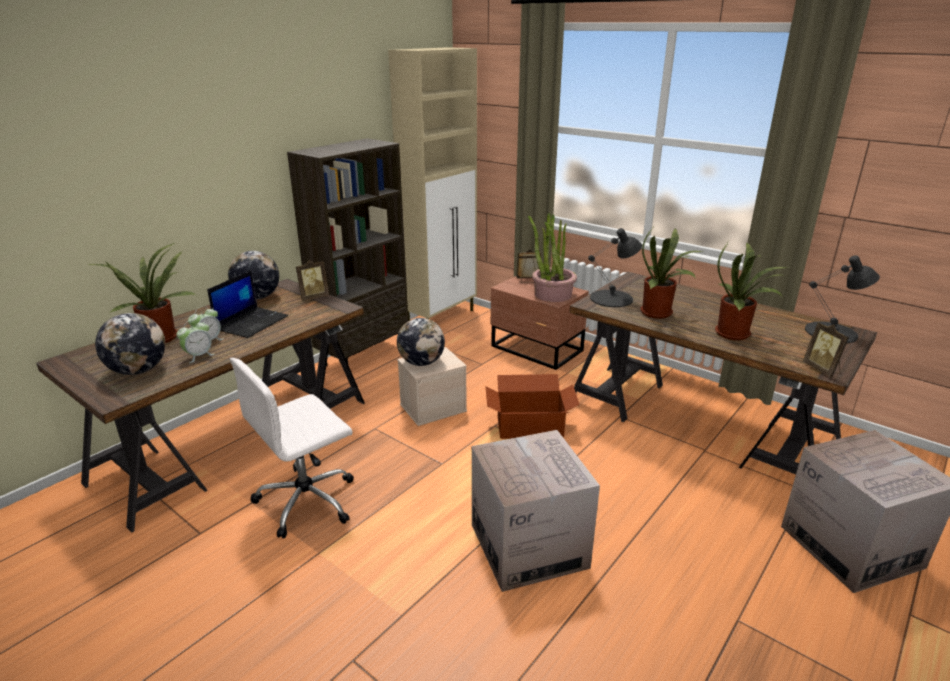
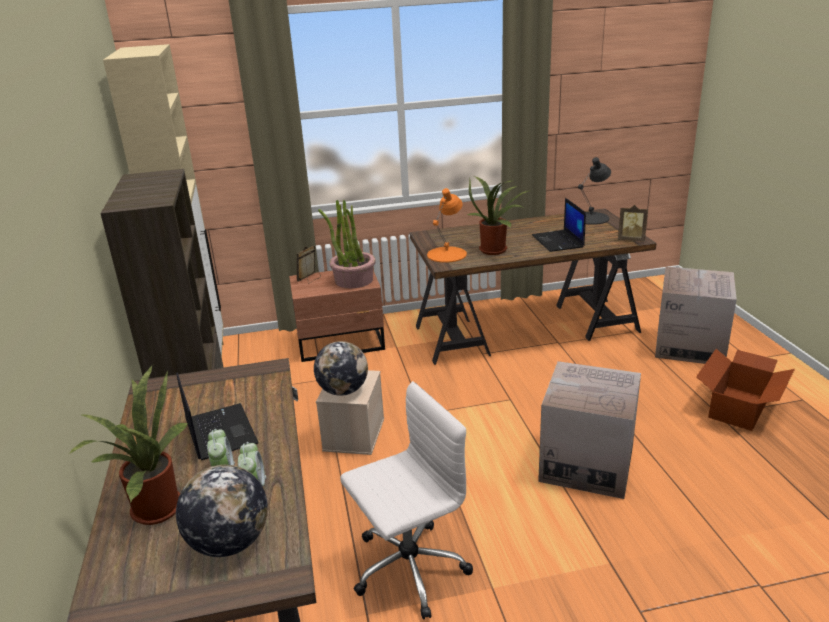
camera: 50 degrees left, 0 degrees up
globe [228,251,279,300] -> none
white office chair [230,358,354,539] -> white office chair turned 120 degrees counterclockwise [340,381,473,619]
picture frame [296,260,329,301] -> none
cardboard box [485,374,580,439] -> cardboard box moved to [696,349,795,431]
black table lamp [588,228,642,307] -> orange table lamp [427,188,467,263]
potted plant [715,241,789,340] -> laptop [532,198,586,252]

